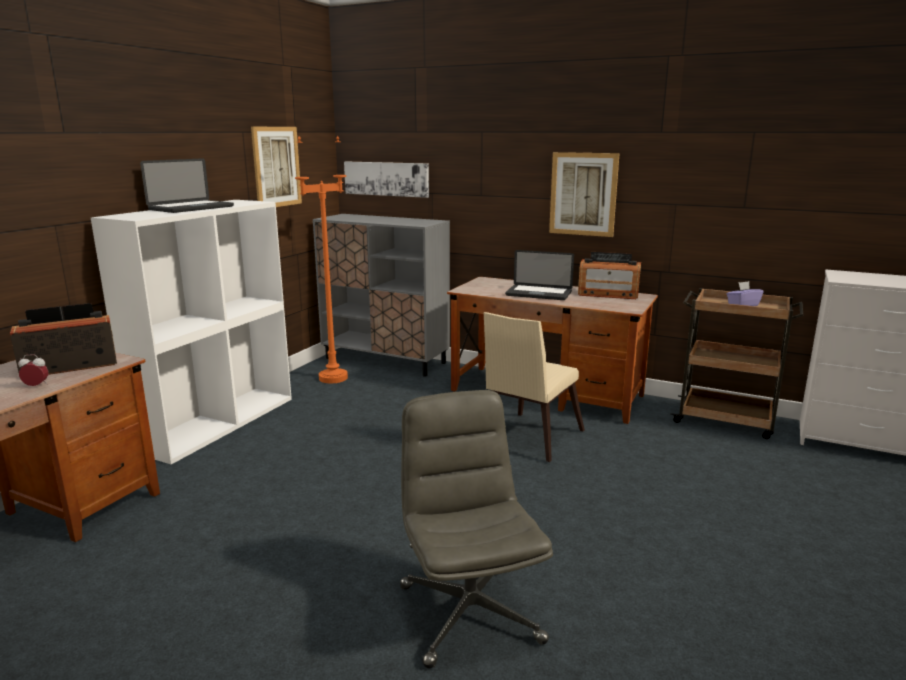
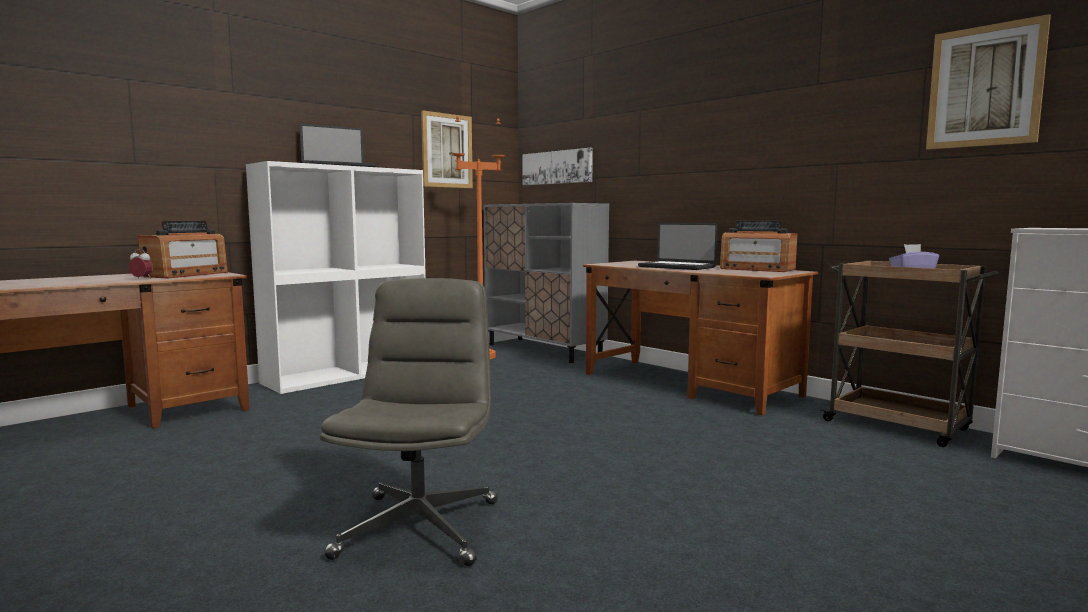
camera: 20 degrees right, 10 degrees down
radio [10,303,117,375] -> radio turned 120 degrees clockwise [138,221,228,278]
beige chair [484,312,585,462] -> none
picture [549,152,620,237] -> picture moved to [926,14,1051,150]

